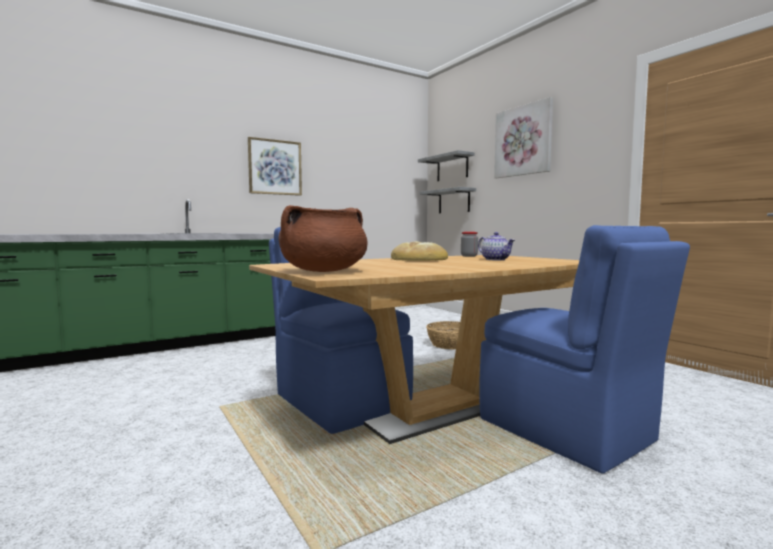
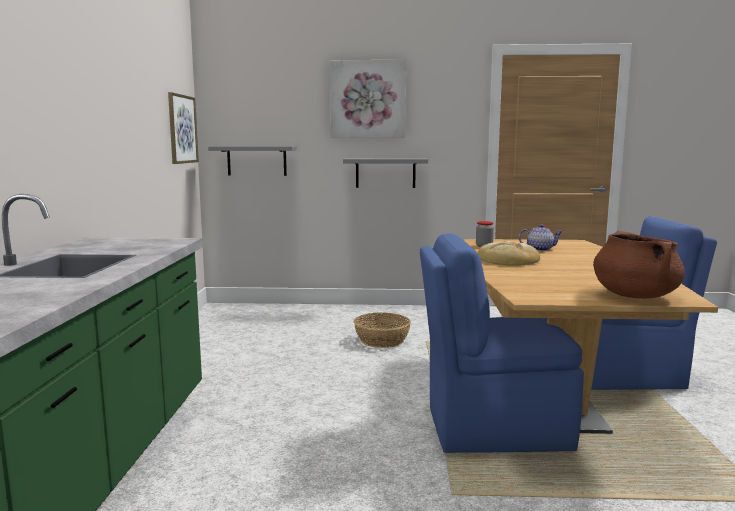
camera: 55 degrees left, 5 degrees up
picture [248,137,302,196] -> picture moved to [168,92,199,164]
grey shelf [418,150,474,181] -> grey shelf moved to [343,158,428,188]

